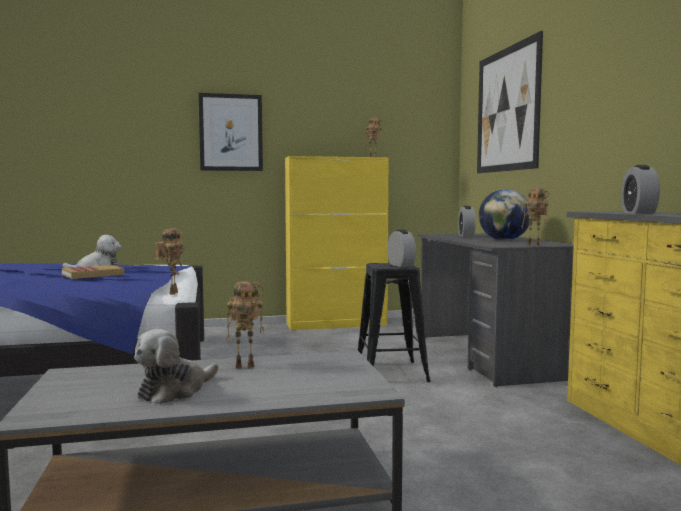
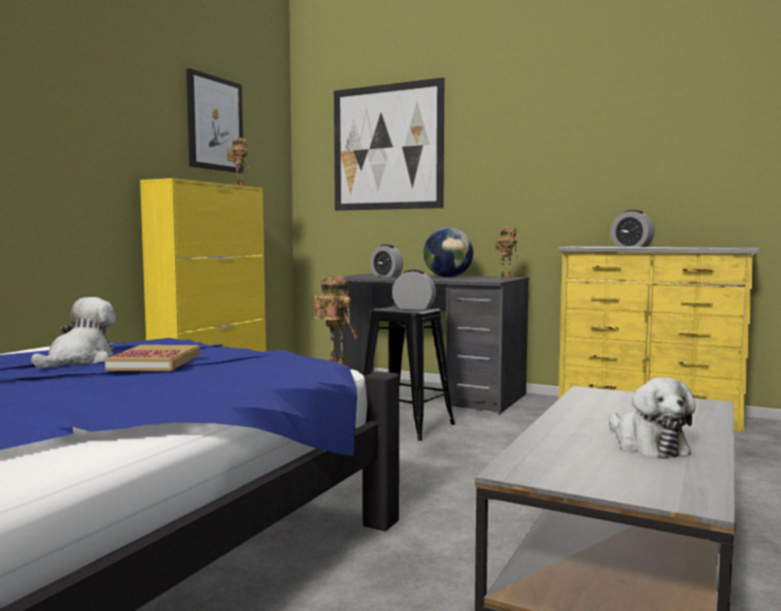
camera: 50 degrees left, 0 degrees up
picture [199,93,263,171] -> picture moved to [186,68,244,173]
toy robot [227,281,264,368] -> none

